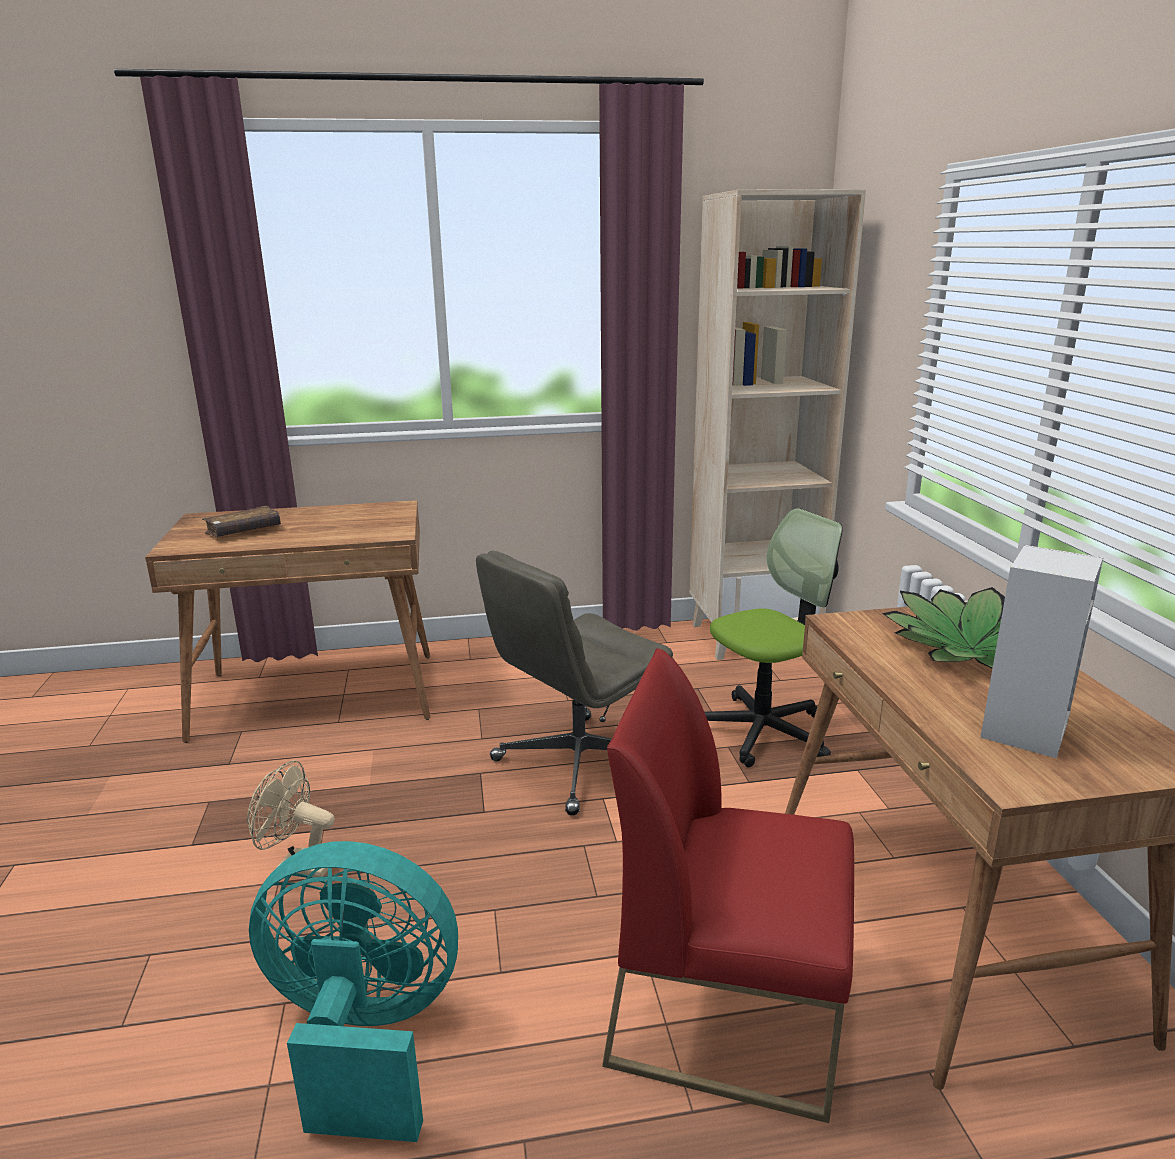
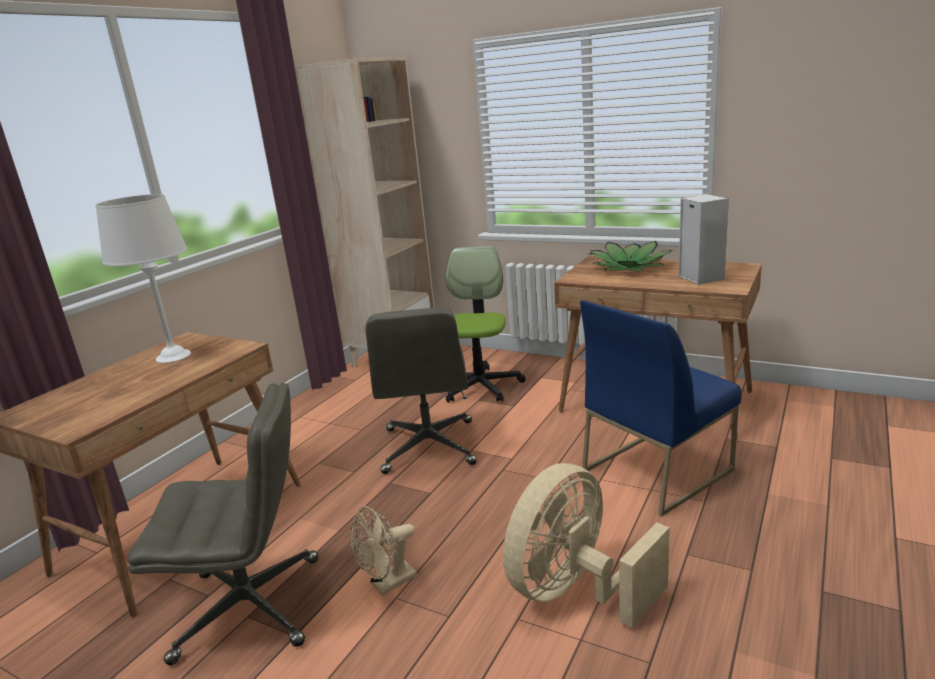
camera: 50 degrees left, 0 degrees up
brown book [202,506,281,537] -> none
turquoise fan [249,841,458,1142] -> beige fan [503,463,670,628]
red chair [602,648,854,1123] -> blue chair [580,300,742,516]
none -> white table lamp [95,194,191,363]
none -> grey office chair [127,383,318,665]

